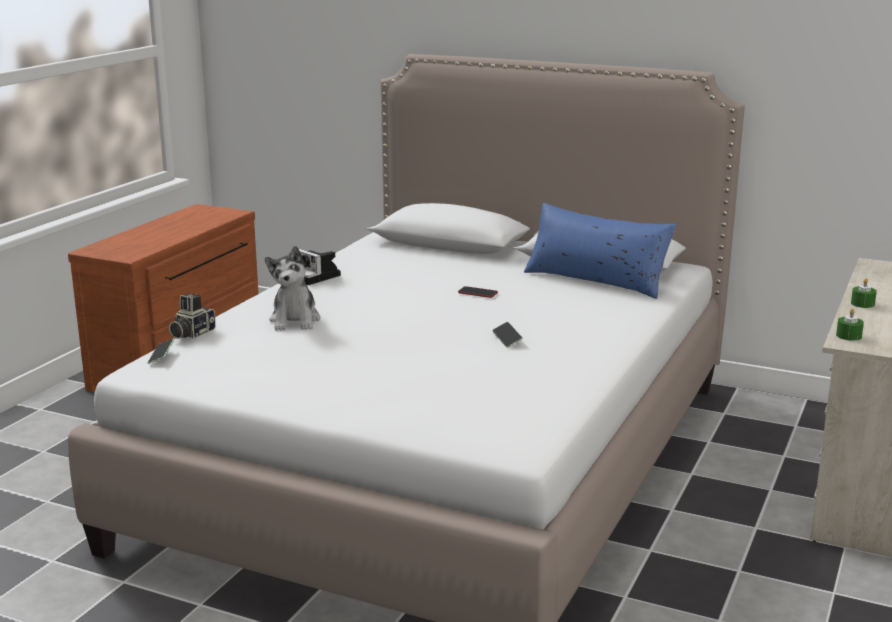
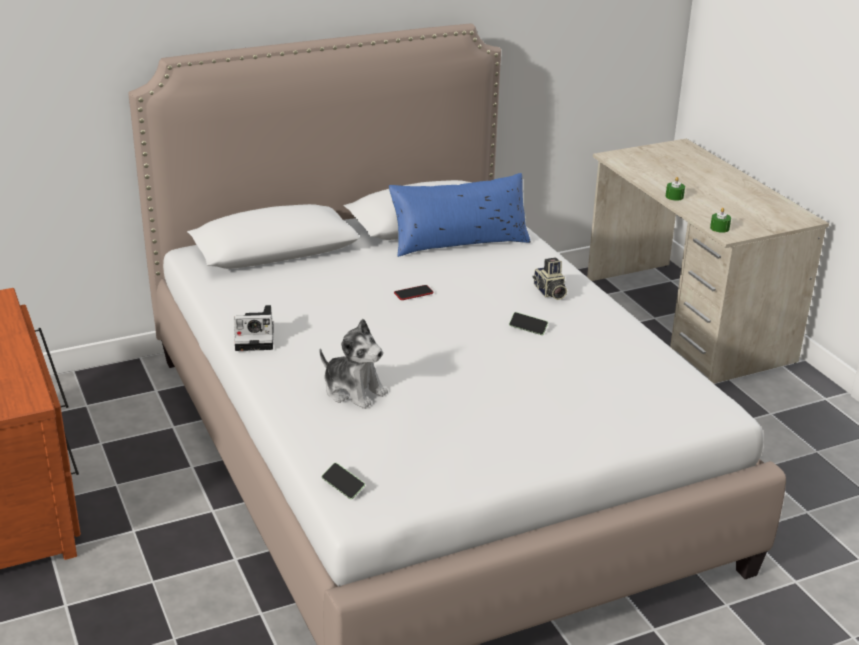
camera: 50 degrees left, 10 degrees up
camera [169,293,216,339] -> camera moved to [532,257,567,300]

